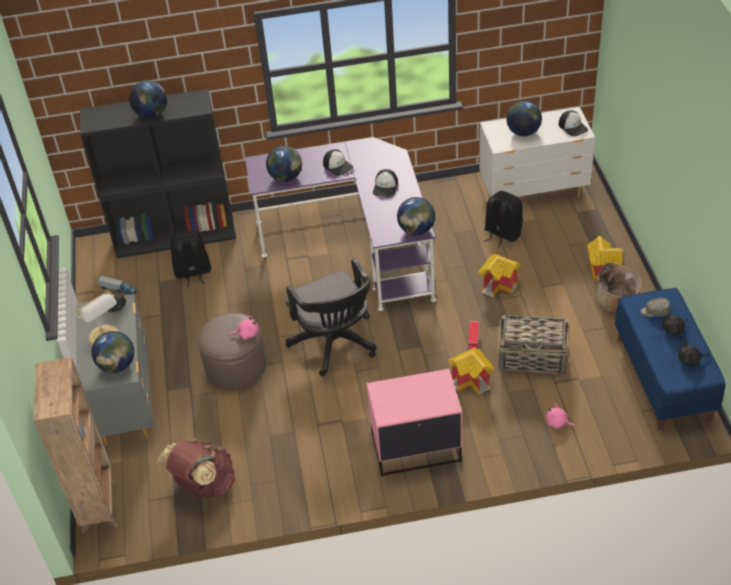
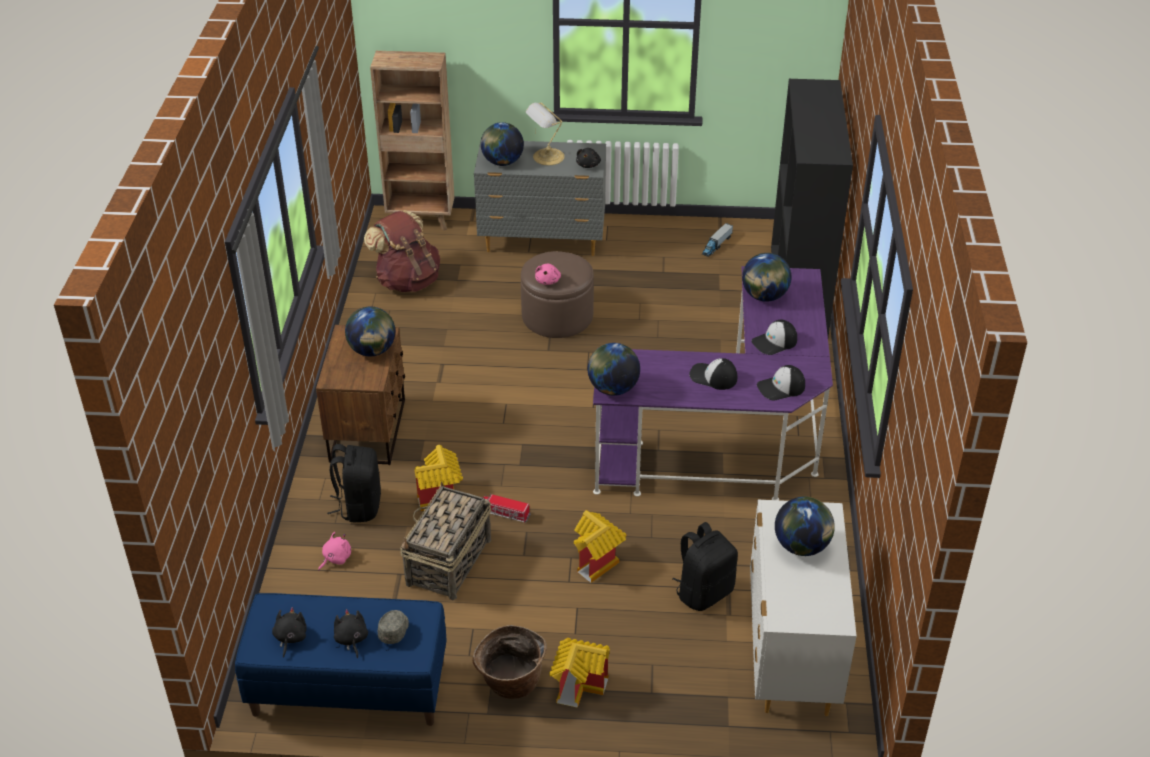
camera: 100 degrees right, 5 degrees down
globe [129,80,167,118] -> globe moved to [345,306,395,356]
black backpack [170,231,211,288] -> black backpack moved to [327,444,381,522]
black office chair [285,259,376,376] -> none
pink nightstand [367,369,462,476] -> brown nightstand [316,325,405,465]
cap [559,110,588,136] -> cap moved to [757,365,805,400]

